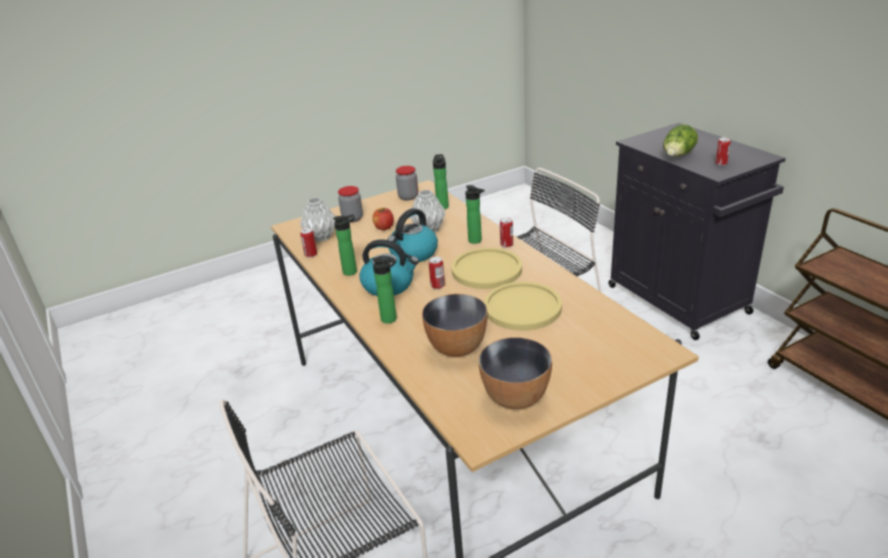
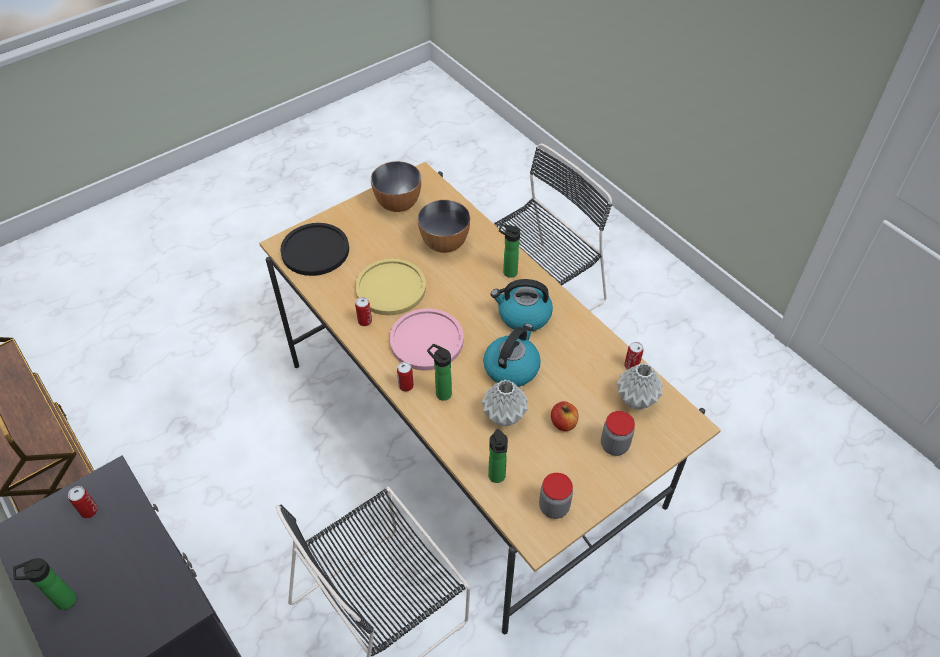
camera: 170 degrees right, 20 degrees up
bottle [333,214,357,276] -> bottle moved to [13,558,76,610]
can [429,257,445,289] -> can moved to [355,297,372,326]
yellow plate [451,248,522,289] -> pink plate [390,308,464,371]
lettuce [663,124,698,156] -> none
none -> black plate [280,223,349,276]

